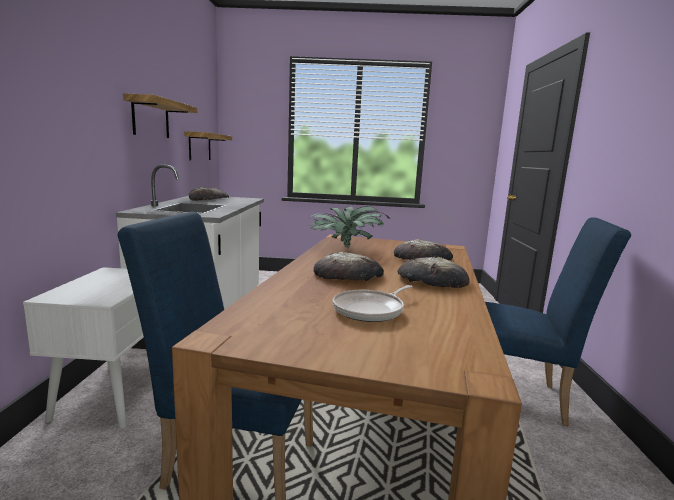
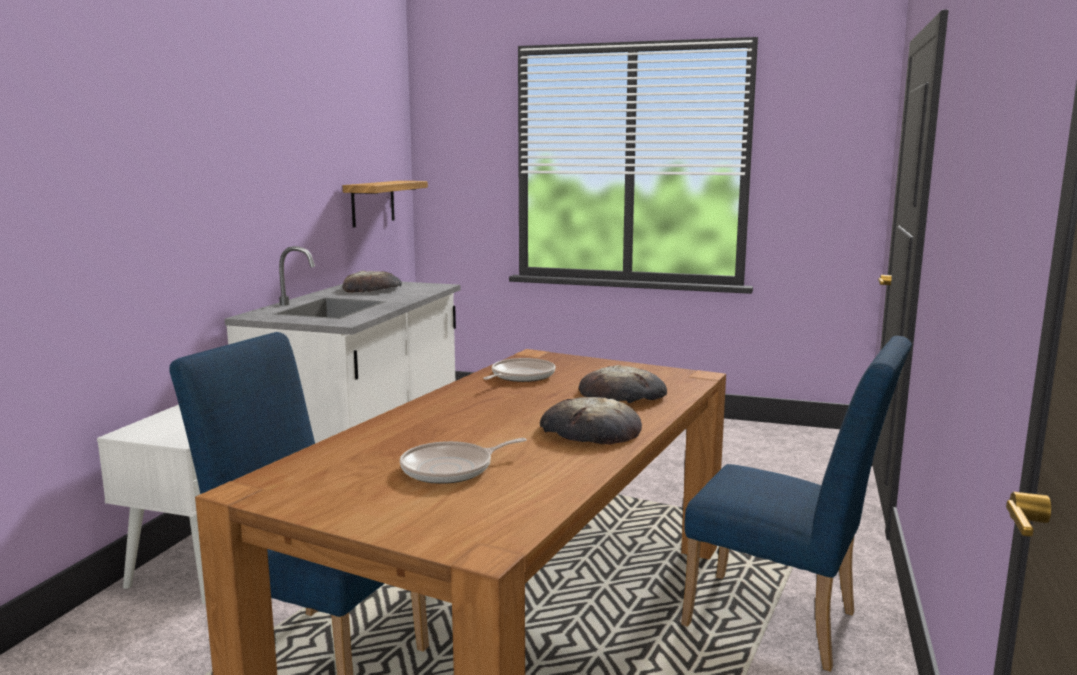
camera: 15 degrees right, 0 degrees up
shelf [123,93,197,138] -> none
potted plant [307,206,390,248] -> frying pan [483,358,556,382]
bread [314,252,384,281] -> none

